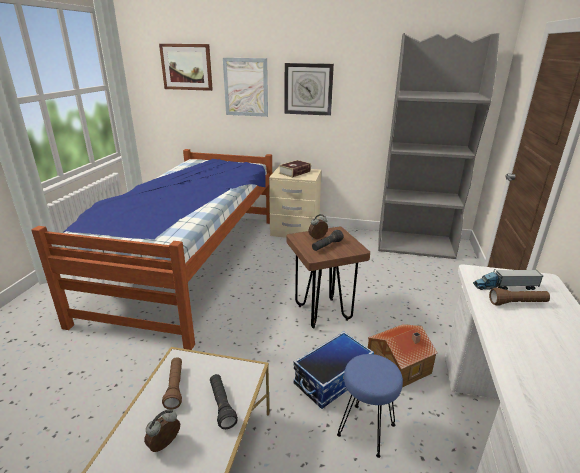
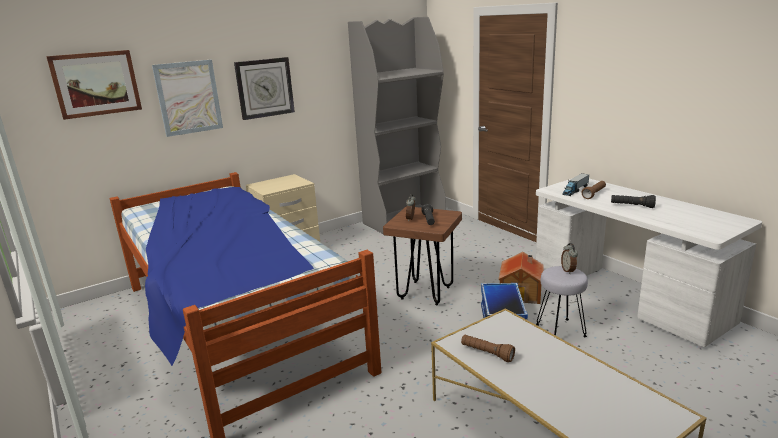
camera: 45 degrees left, 5 degrees down
alarm clock [144,409,180,452] -> alarm clock moved to [561,243,578,274]
black flashlight [210,374,238,429] -> black flashlight moved to [611,195,656,208]
book [279,160,311,178] -> none
blue stool [337,354,403,458] -> grey stool [536,266,588,337]

